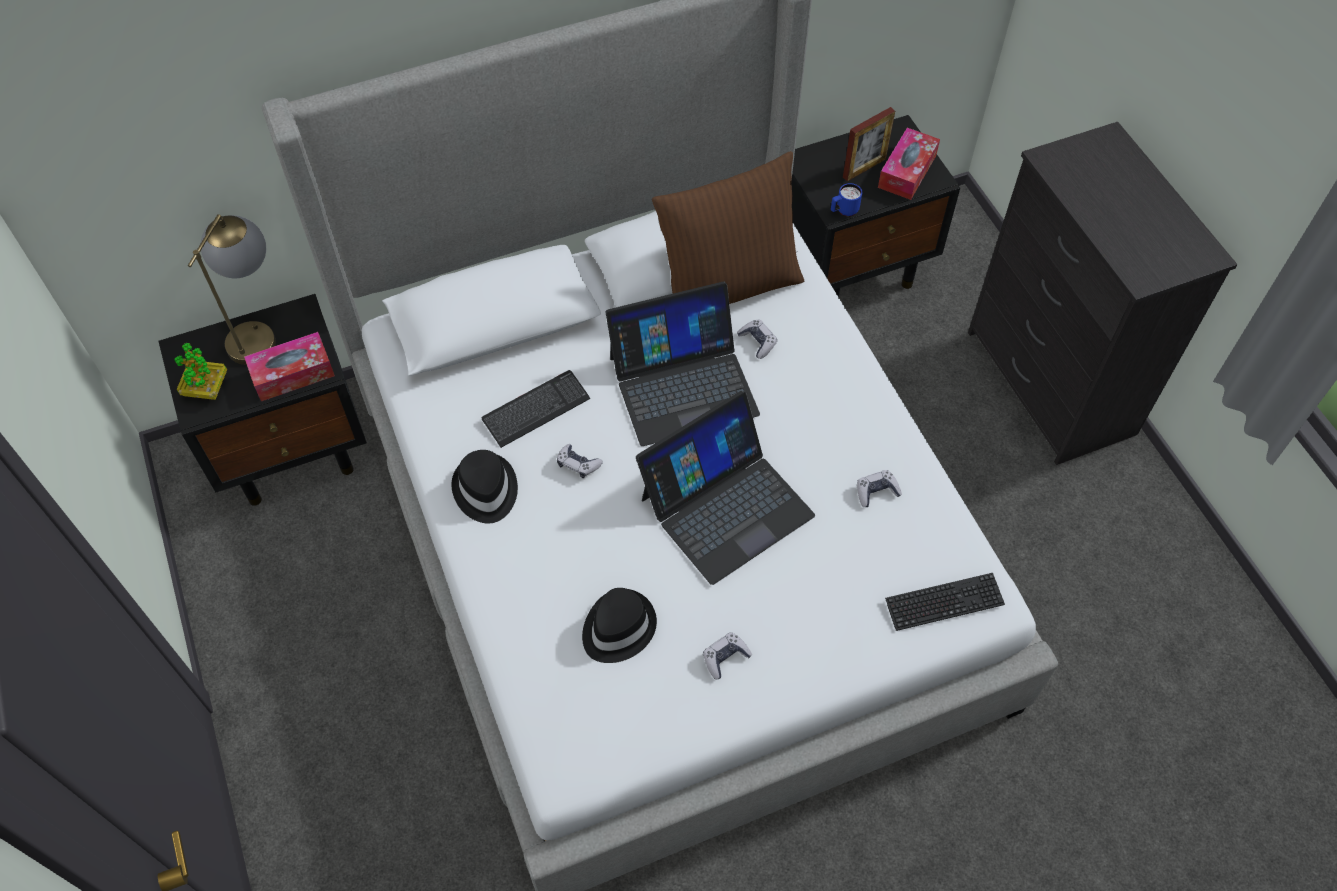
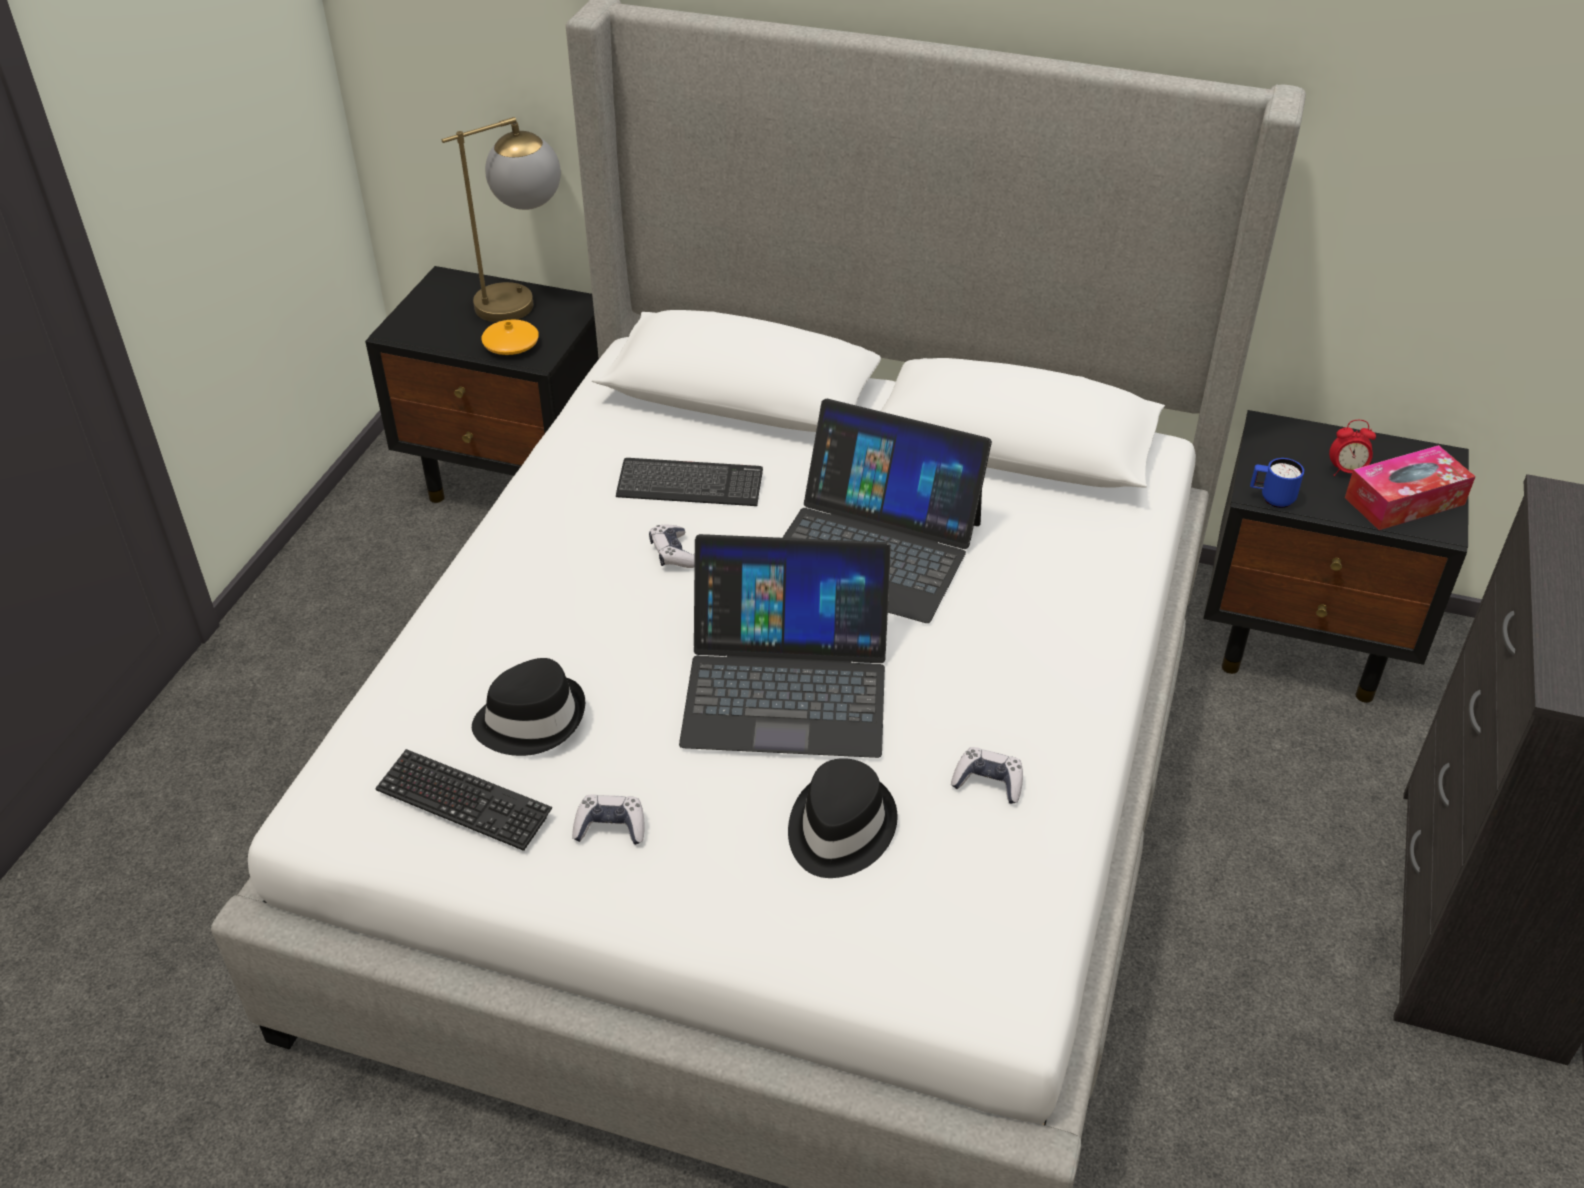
camera: 40 degrees right, 15 degrees down
potted plant [174,343,227,400] -> none
tissue box [244,332,335,402] -> orange vase [481,319,539,355]
black hat [452,450,518,524] -> black hat moved to [788,758,898,878]
brown pillow [652,151,804,304] -> none
game controller [737,319,777,359] -> none
picture frame [843,107,895,181] -> alarm clock [1329,420,1376,476]
keyboard [885,573,1005,631] -> keyboard moved to [375,749,552,851]

